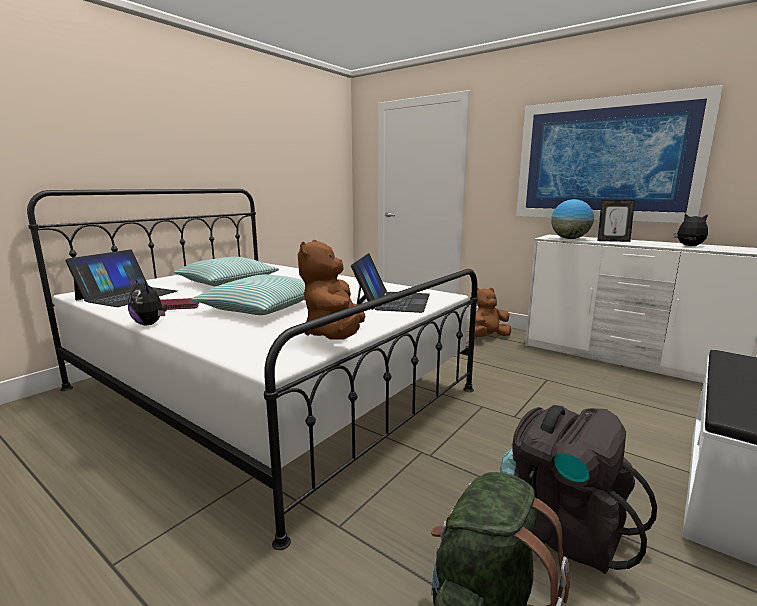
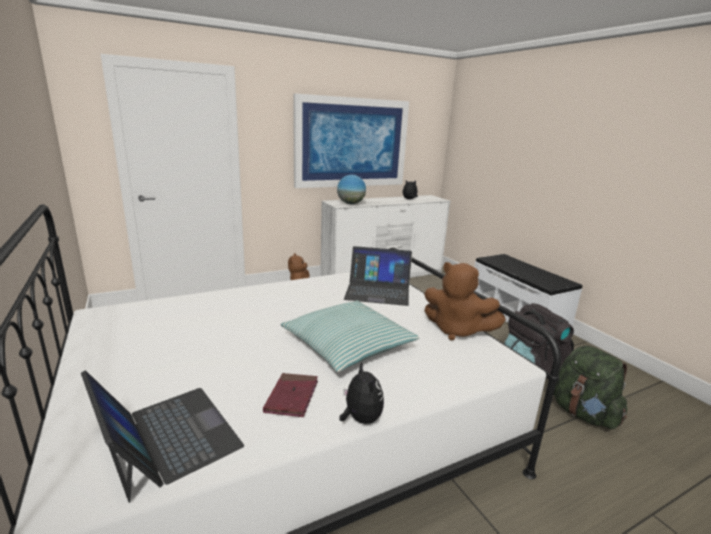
camera: 65 degrees left, 5 degrees up
plush toy [128,279,167,325] -> plush toy turned 90 degrees counterclockwise [339,363,384,424]
pillow [174,257,279,286] -> none
laptop [351,253,430,313] -> laptop turned 150 degrees clockwise [344,246,412,306]
picture frame [598,200,635,242] -> none

